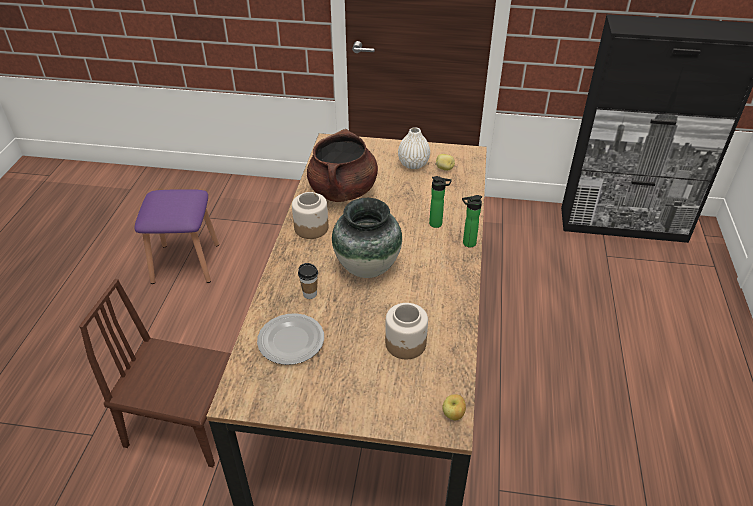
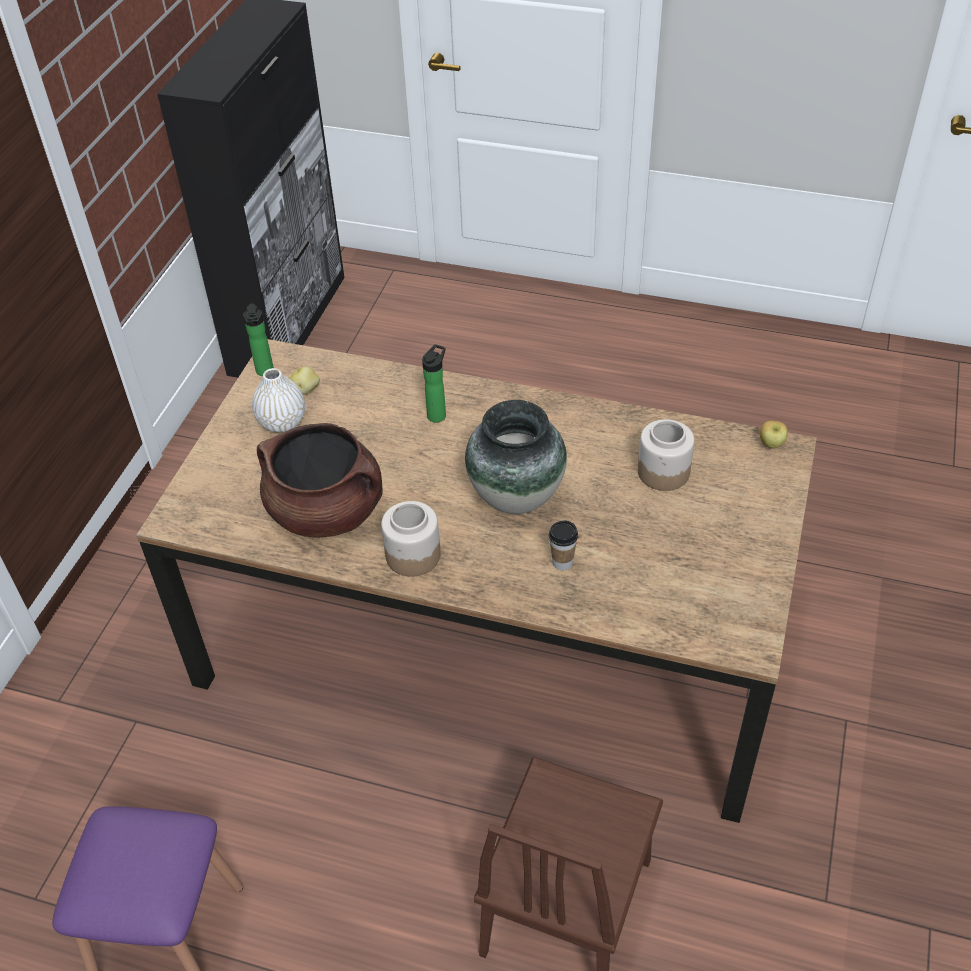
camera: 80 degrees left, 5 degrees up
plate [257,313,324,365] -> none
bottle [462,195,482,247] -> bottle moved to [243,303,274,376]

